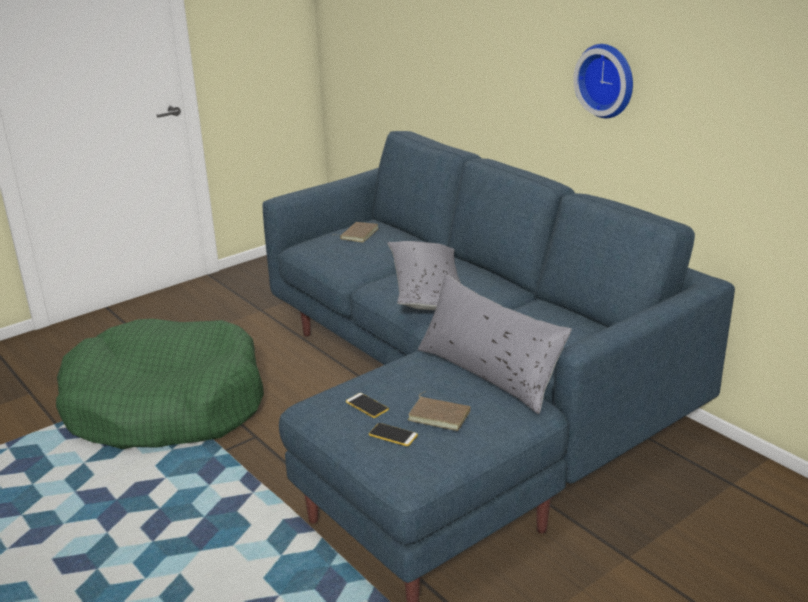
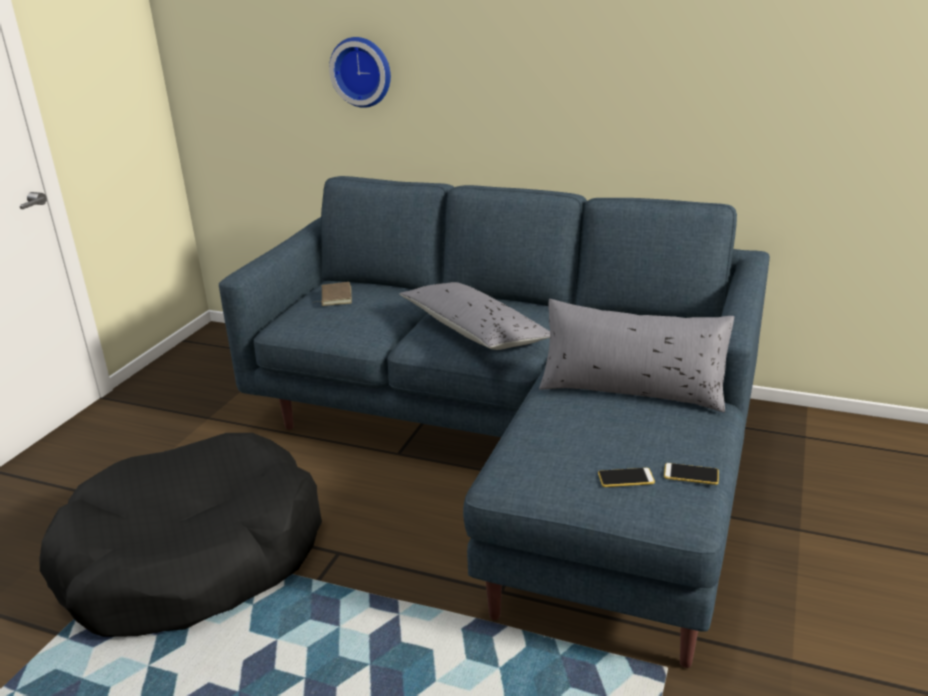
camera: 30 degrees left, 0 degrees up
green dog bed [56,319,264,449] -> black dog bed [39,433,322,637]
phone [346,393,389,418] -> phone moved to [664,463,719,485]
brown book [407,391,471,431] -> none
wall clock [573,44,633,118] -> wall clock moved to [329,37,391,108]

